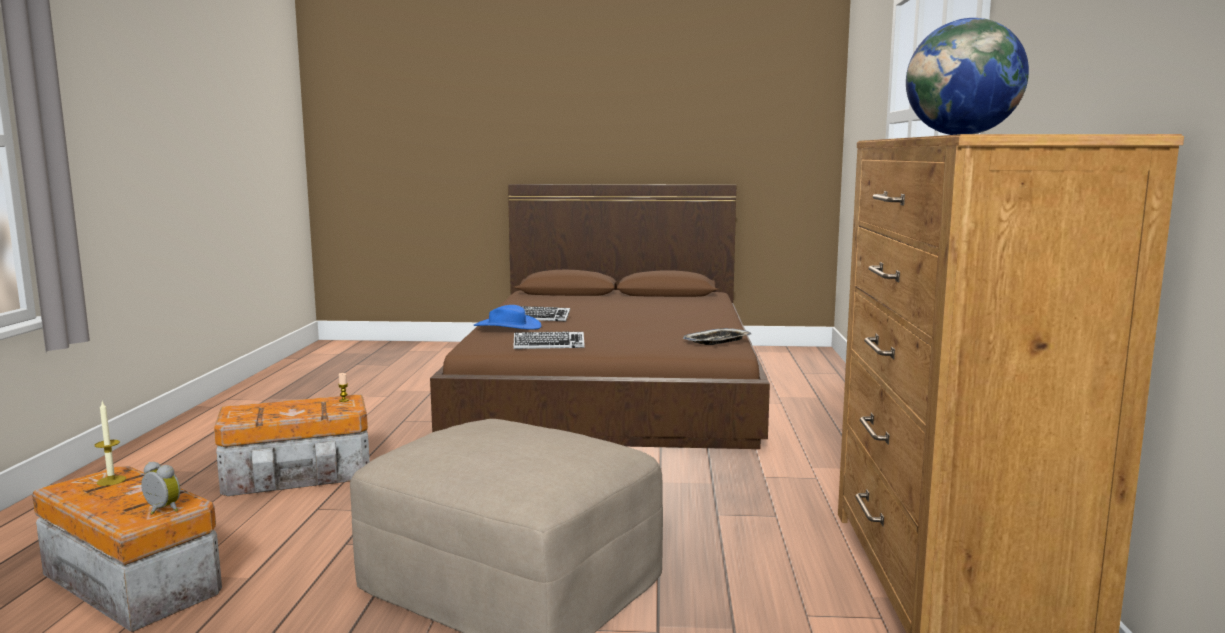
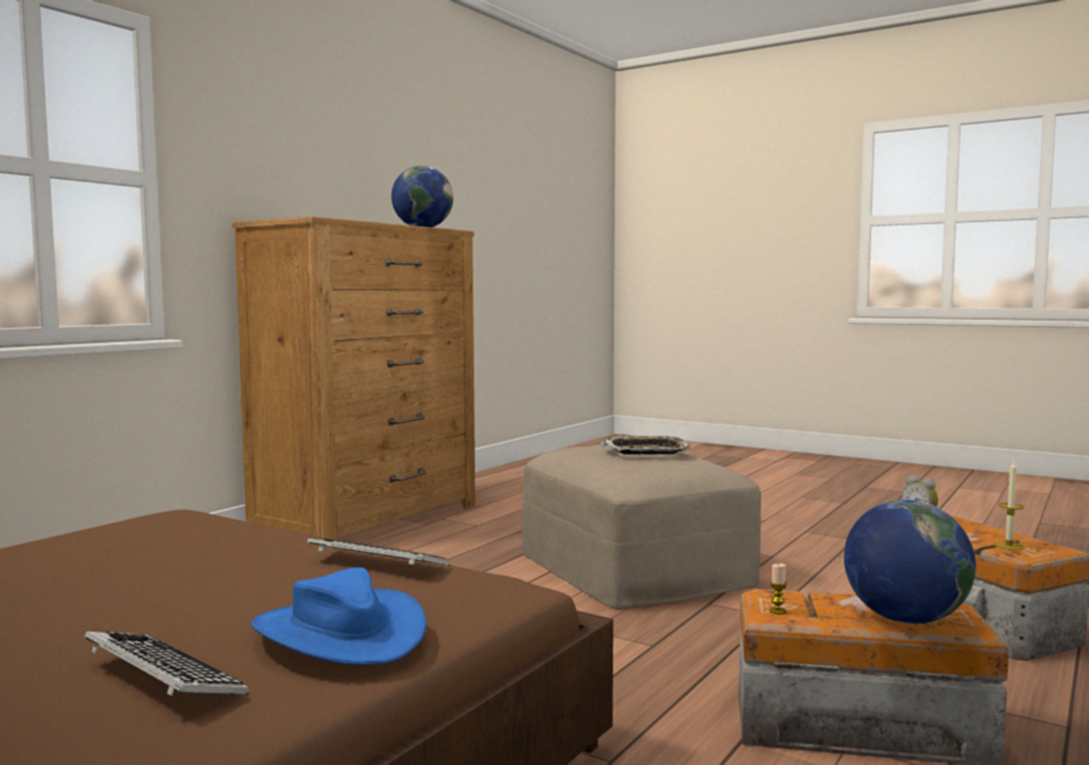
camera: 150 degrees left, 5 degrees down
tray [683,328,751,345] -> tray moved to [601,436,691,455]
none -> globe [844,500,976,624]

